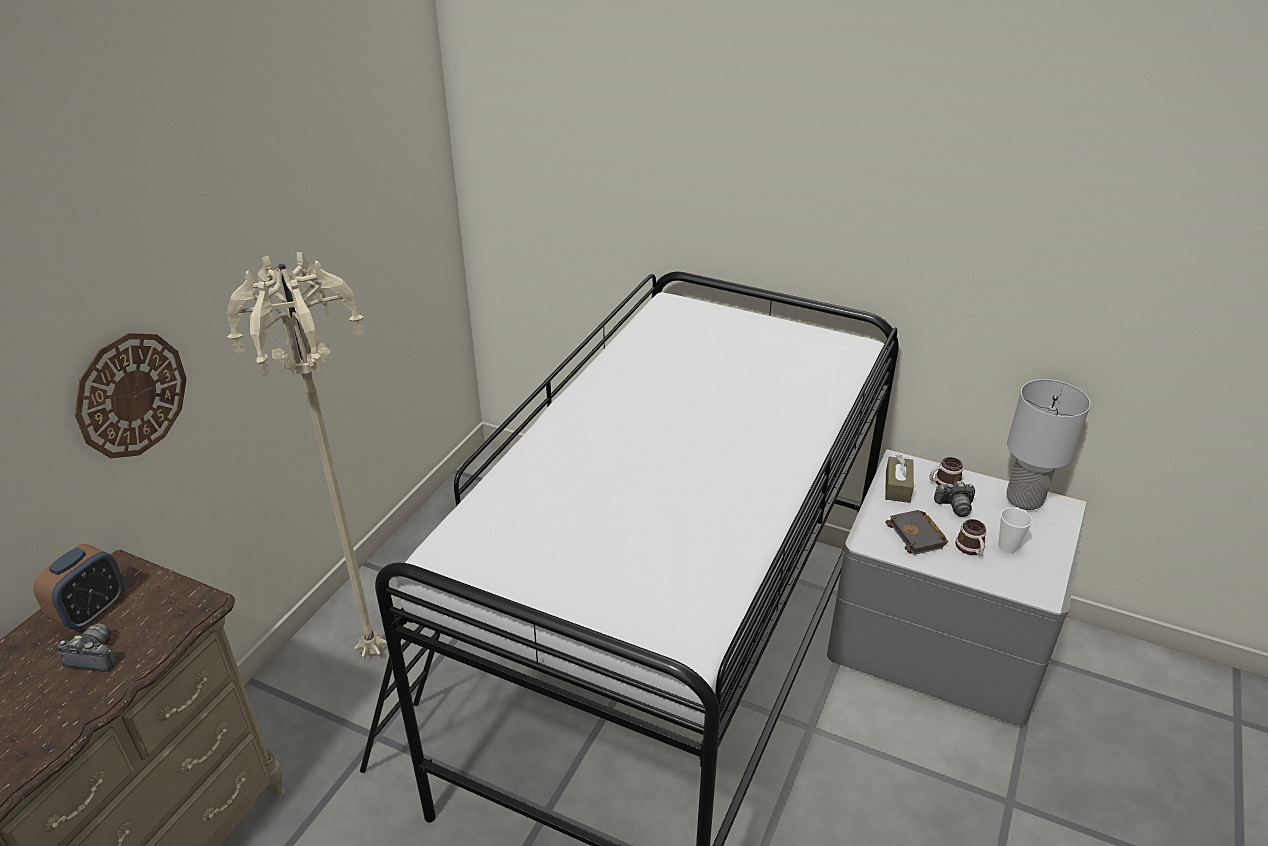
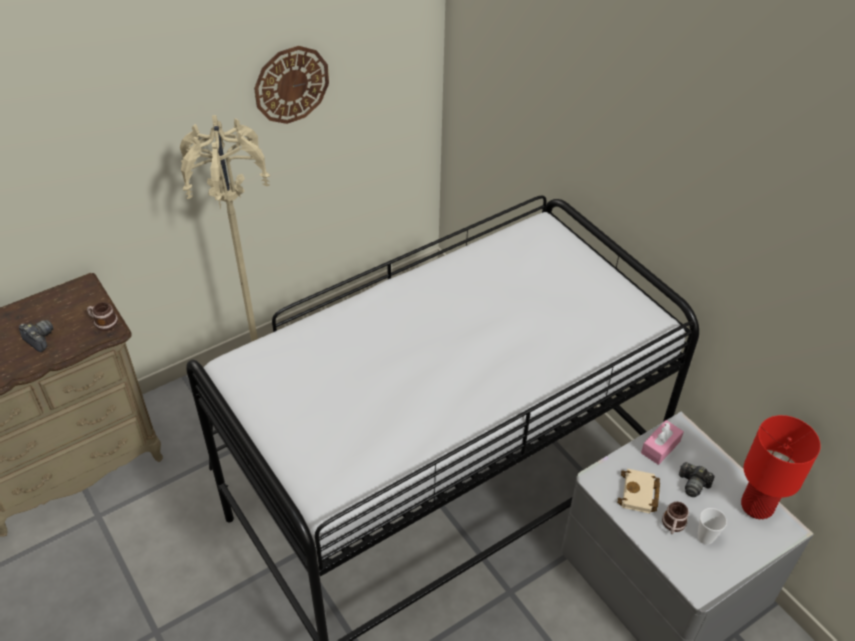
camera: 30 degrees right, 10 degrees up
alarm clock [33,544,124,630] -> none
wall clock [74,333,187,458] -> wall clock moved to [254,46,329,124]
brown tissue box [885,454,914,503] -> pink tissue box [641,420,684,465]
black book [885,510,948,555] -> beige book [617,469,660,513]
mug [930,457,963,486] -> mug moved to [87,302,118,331]
grey table lamp [1007,379,1090,510] -> red table lamp [741,415,821,520]

